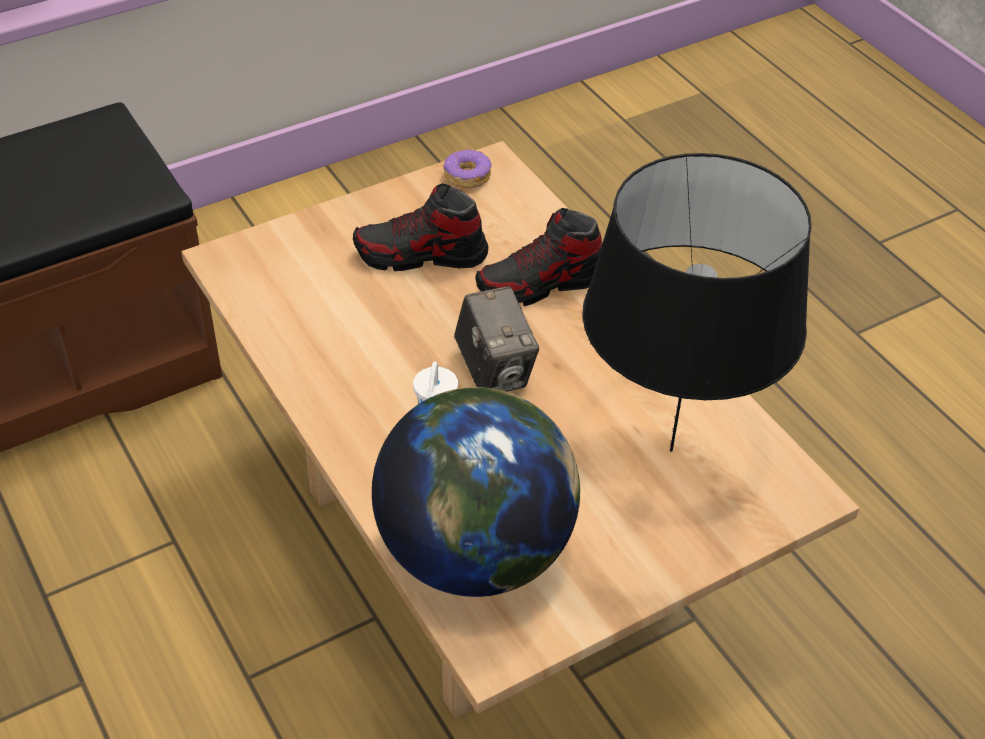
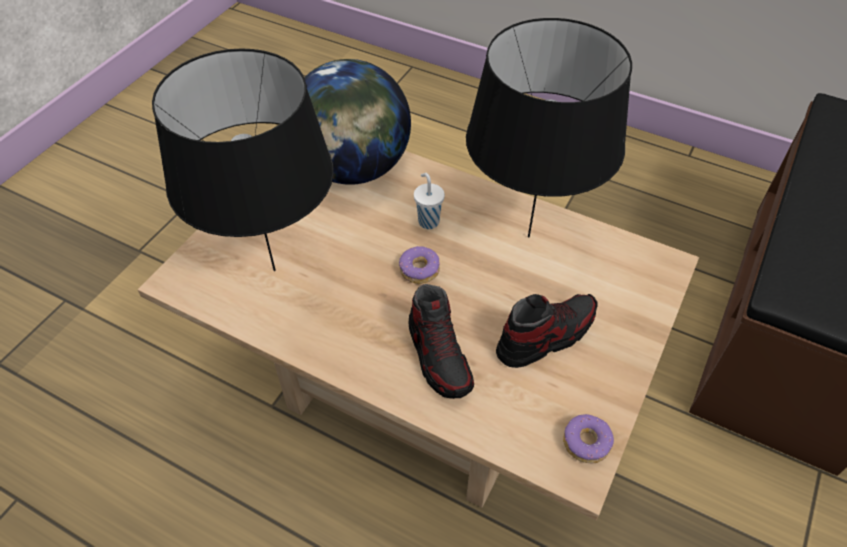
camera: 150 degrees right, 5 degrees up
camera [454,286,539,392] -> donut [399,246,440,284]
shoe [475,208,602,306] -> shoe turned 120 degrees clockwise [409,284,474,399]
none -> black table lamp [466,18,632,237]

